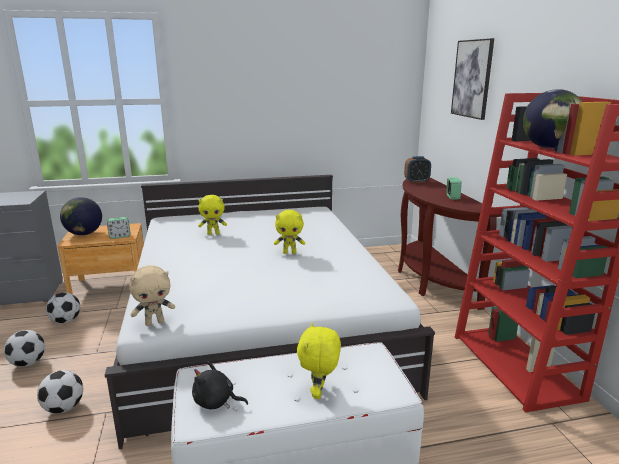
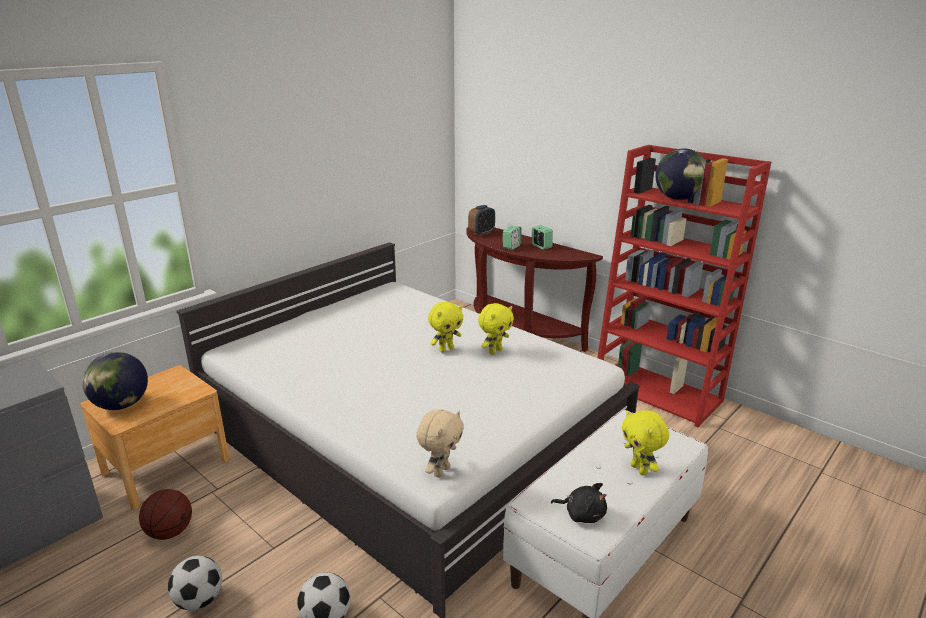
camera: 35 degrees left, 5 degrees up
football [46,292,80,324] -> basketball [139,489,192,540]
alarm clock [107,217,131,239] -> alarm clock moved to [503,226,522,250]
black plush toy [192,361,248,410] -> black plush toy turned 135 degrees counterclockwise [551,483,607,523]
yellow plush toy [198,195,227,235] -> yellow plush toy moved to [478,303,514,355]
picture [451,38,494,120] -> none

